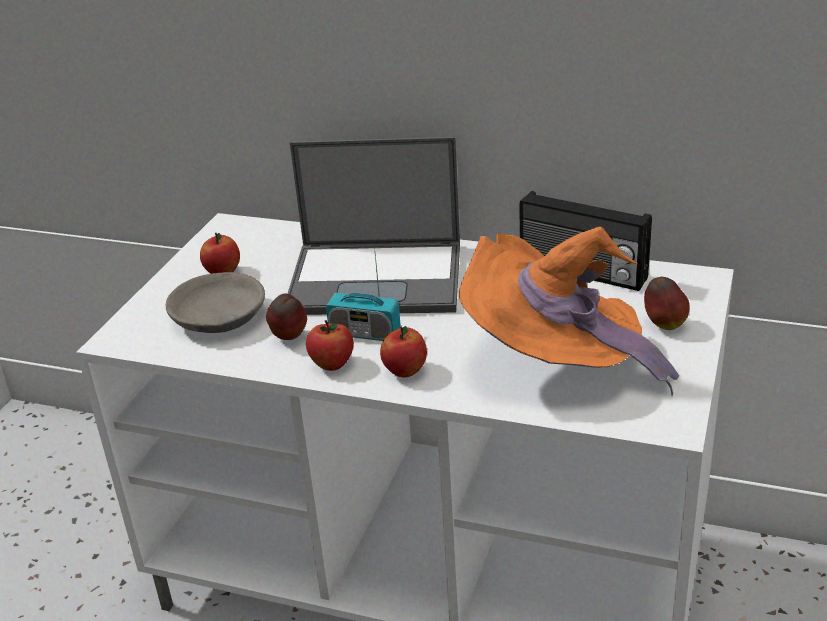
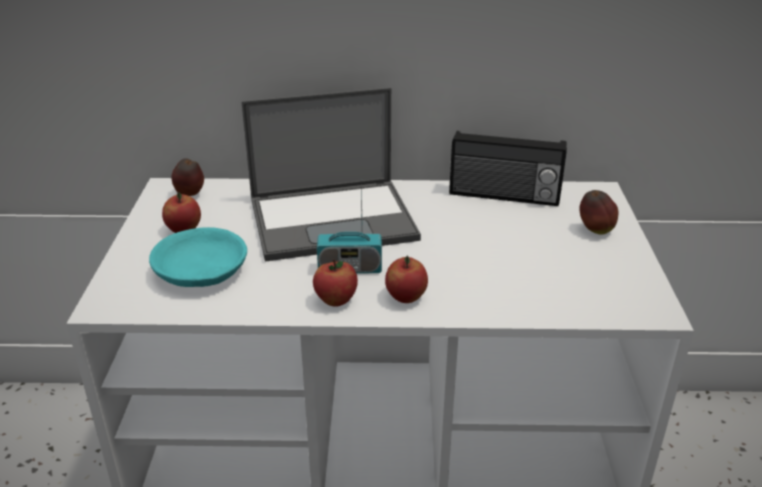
camera: 20 degrees left, 0 degrees up
grey bowl [166,272,265,333] -> turquoise bowl [149,227,247,287]
apple [266,294,307,340] -> apple moved to [172,158,204,196]
orange hat [459,227,679,396] -> none

